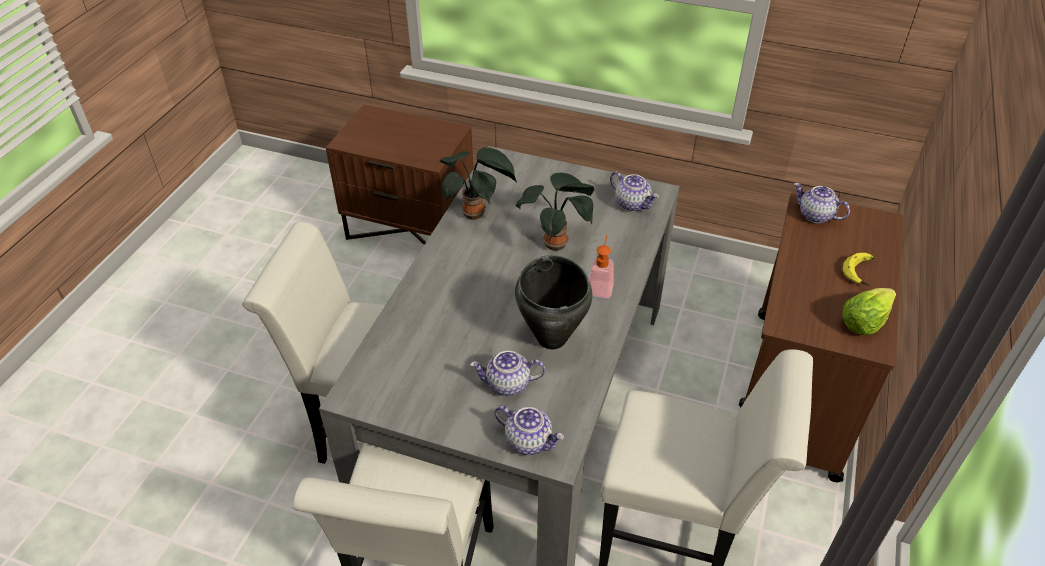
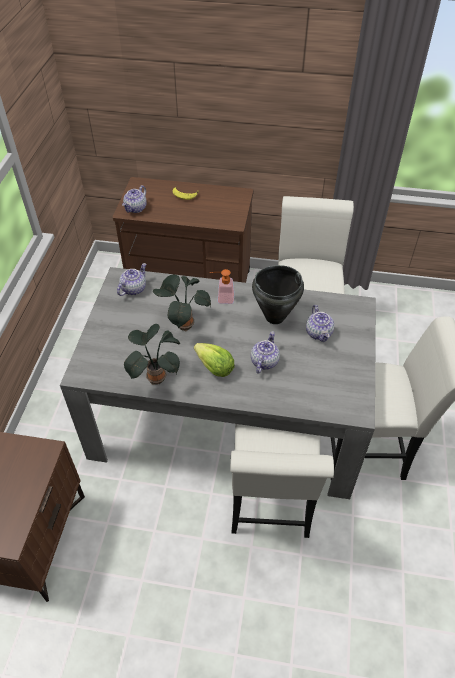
camera: 100 degrees left, 5 degrees up
teapot [495,405,564,455] -> teapot moved to [251,331,280,374]
lettuce [842,288,896,335] -> lettuce moved to [194,343,235,377]

